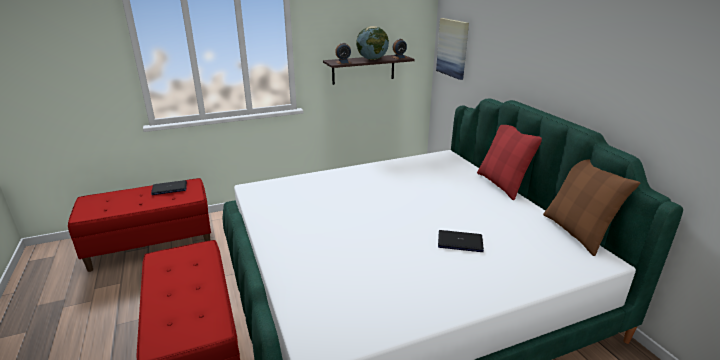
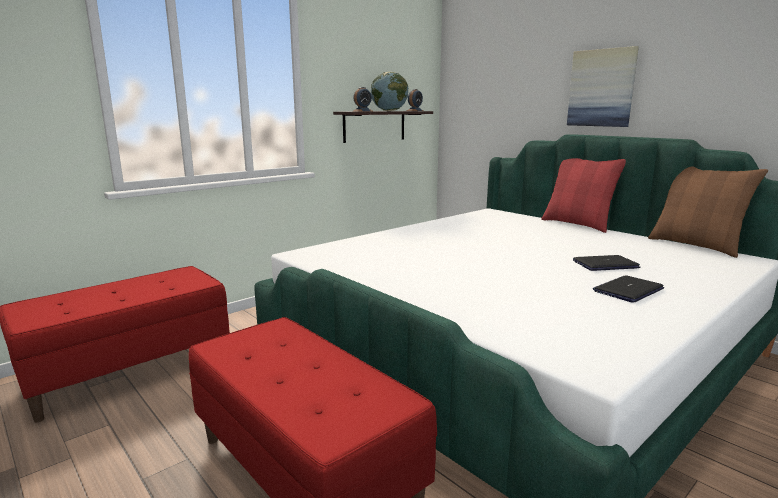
camera: 20 degrees left, 10 degrees down
laptop [151,180,187,195] -> laptop moved to [593,275,664,303]
picture [436,18,469,80] -> picture moved to [567,46,639,127]

